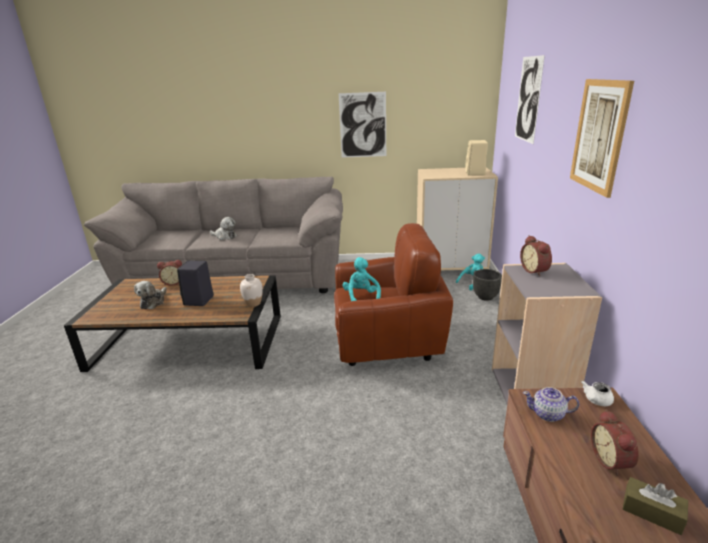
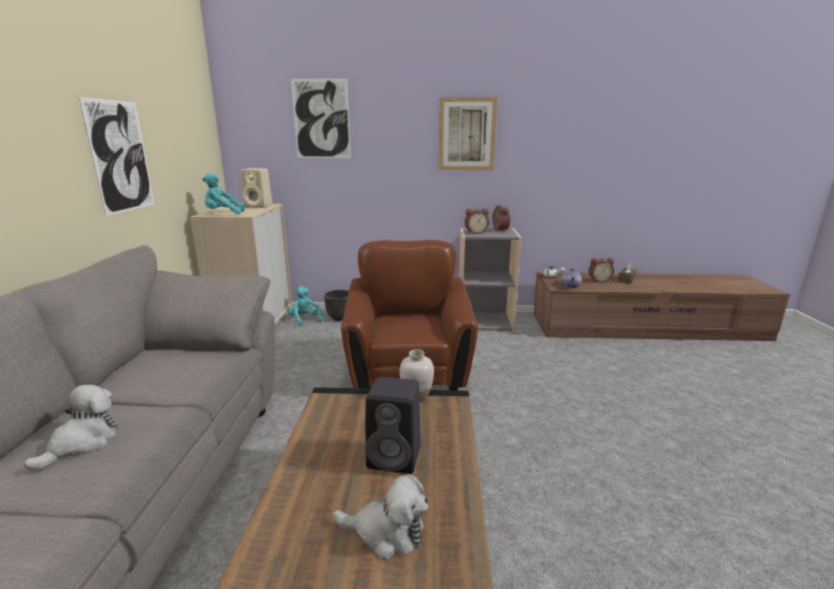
camera: 90 degrees left, 5 degrees down
alarm clock [157,260,182,286] -> alarm clock moved to [492,205,510,232]
turquoise plush toy [343,257,381,301] -> turquoise plush toy moved to [202,173,245,214]

